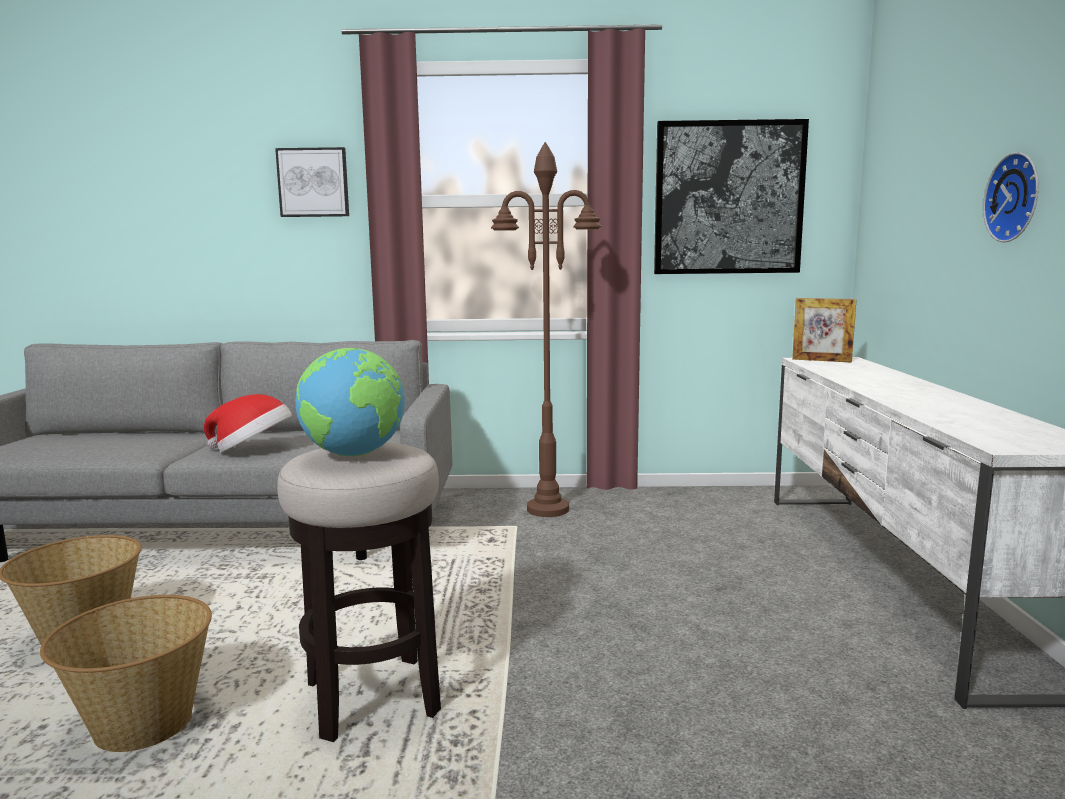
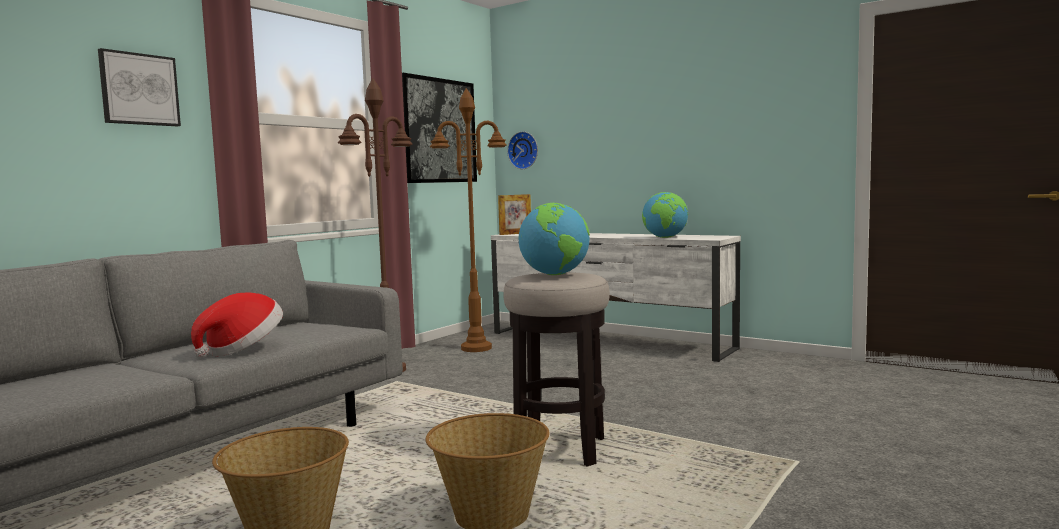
camera: 55 degrees left, 5 degrees down
wall clock [983,152,1039,242] -> wall clock moved to [507,131,538,169]
none -> brown floor lamp [430,88,507,352]
none -> globe [642,192,688,238]

